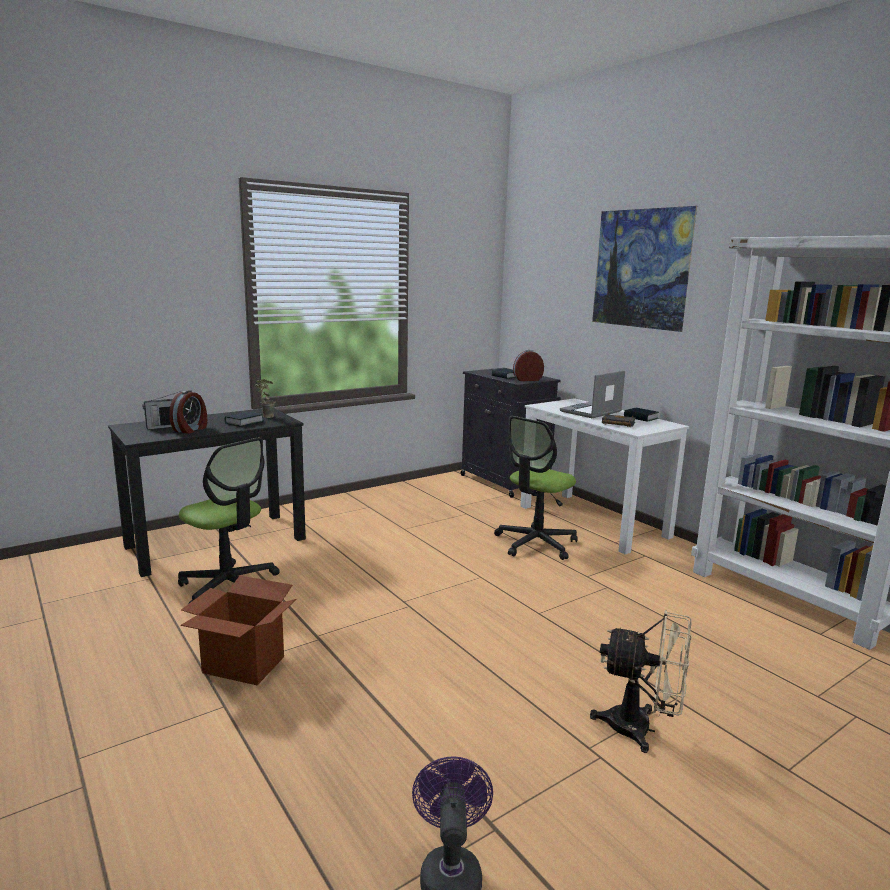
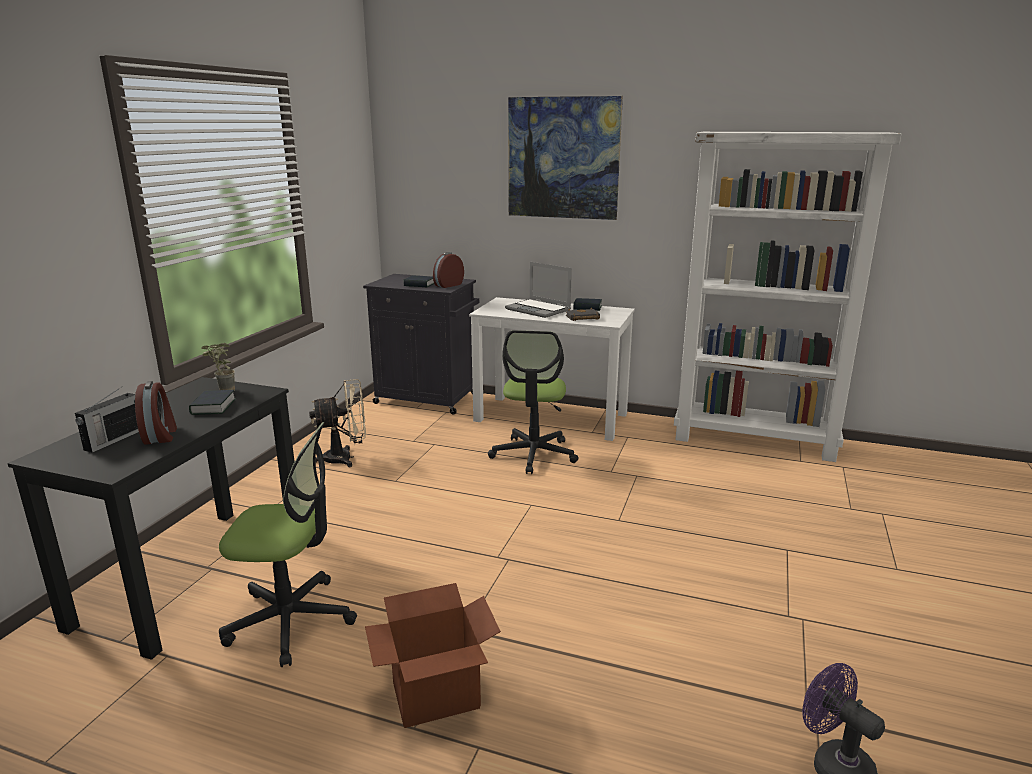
camera: 35 degrees left, 5 degrees up
laptop [560,370,625,418] -> laptop turned 60 degrees counterclockwise [505,262,572,318]
beige fan [590,610,692,753] -> beige fan moved to [309,379,366,467]

